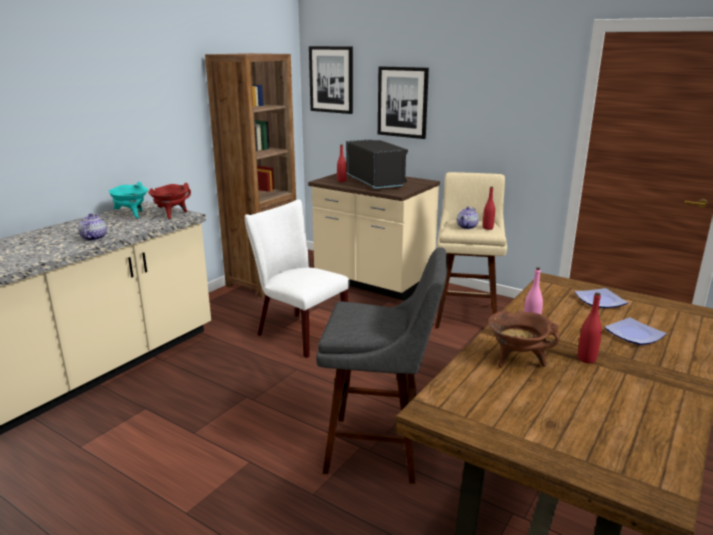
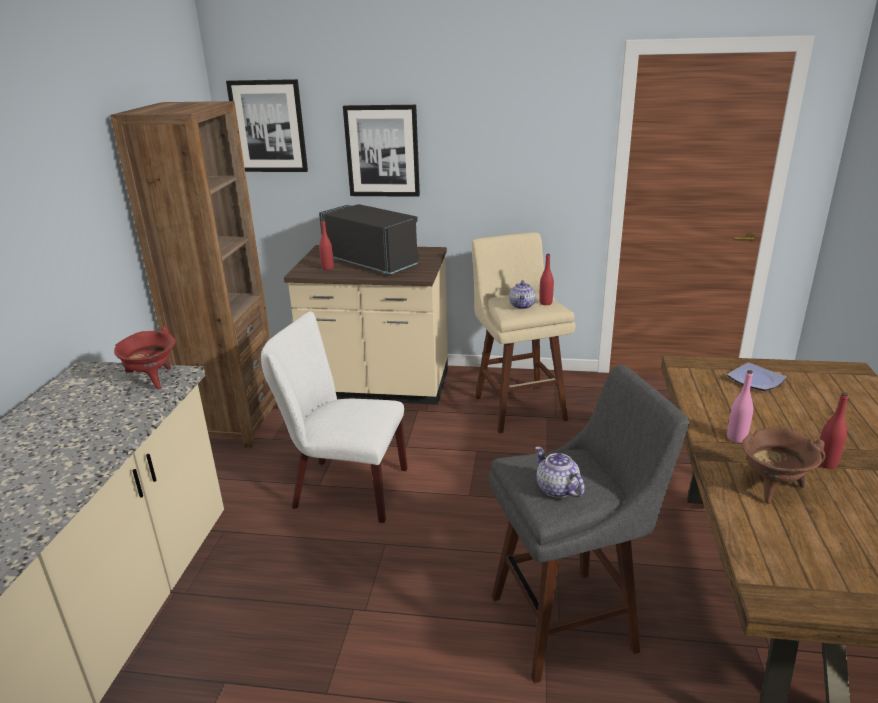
camera: 25 degrees left, 5 degrees up
teapot [78,213,107,241] -> teapot moved to [535,447,585,498]
turquoise cooking pot [109,182,148,218] -> none
plate [604,318,667,345] -> none

